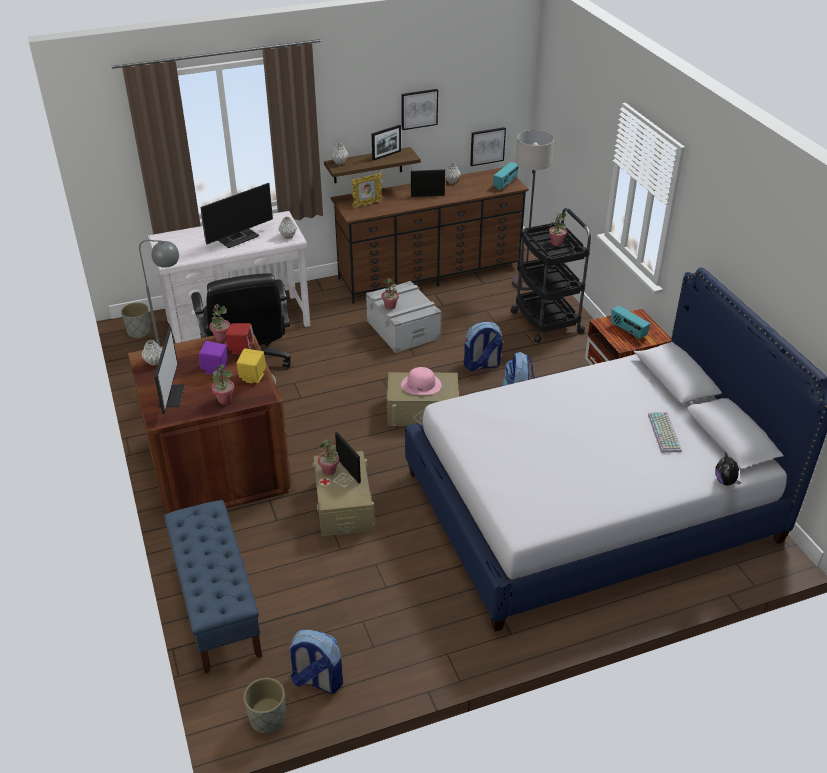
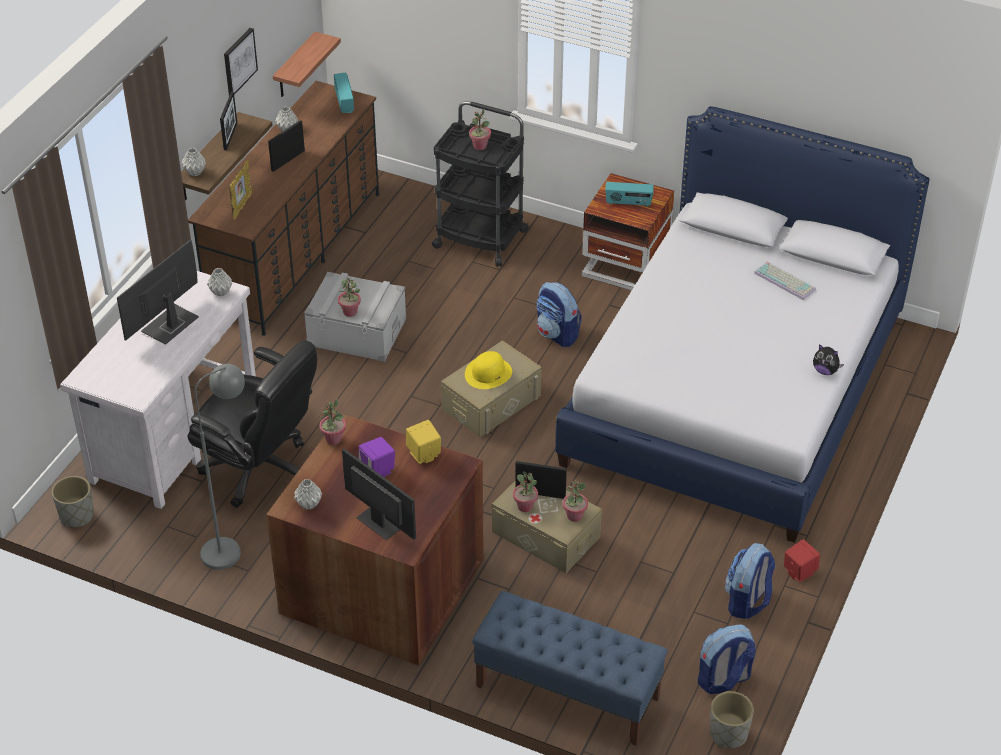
camera: 45 degrees left, 5 degrees up
monitor [201,183,273,248] -> monitor turned 150 degrees counterclockwise [117,240,199,345]
potted plant [212,364,235,404] -> potted plant moved to [563,480,588,522]
red speaker [225,323,255,355] -> red speaker moved to [784,539,820,582]
pink hat [401,367,442,395] -> yellow hat [465,351,512,389]
backpack [464,322,503,371] -> backpack moved to [725,543,775,619]
picture [470,127,506,166] -> shelf [273,32,341,97]
grey floor lamp [512,130,554,291] -> none
plush toy [715,452,741,485] -> plush toy moved to [813,344,844,375]

